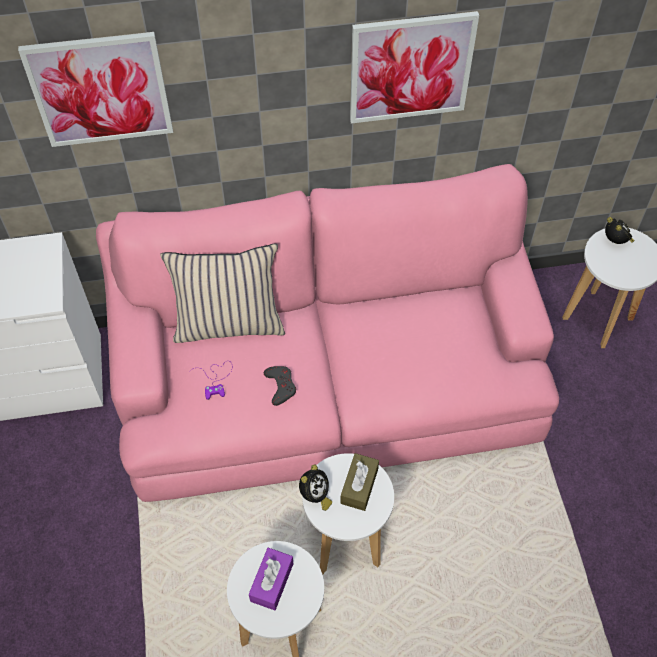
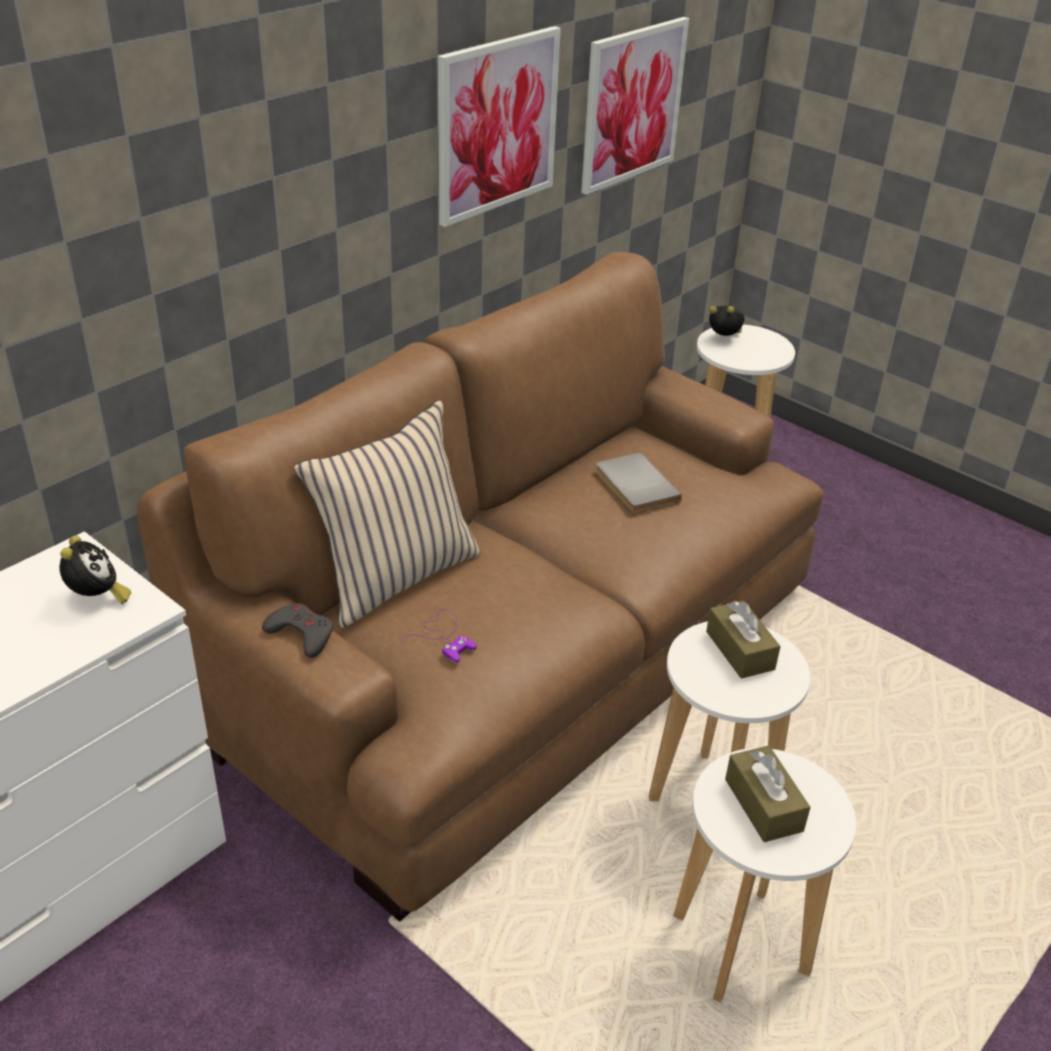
camera: 40 degrees left, 20 degrees down
picture [18,32,173,147] -> picture moved to [581,17,689,195]
pink sofa [96,164,559,502] -> brown sofa [137,252,824,921]
purple tissue box [249,548,293,610] -> brown tissue box [725,745,811,842]
grey game controller [264,366,296,406] -> grey game controller moved to [262,603,333,658]
alarm clock [299,465,332,511] -> alarm clock moved to [60,536,131,604]
none -> grey book [595,452,682,514]

